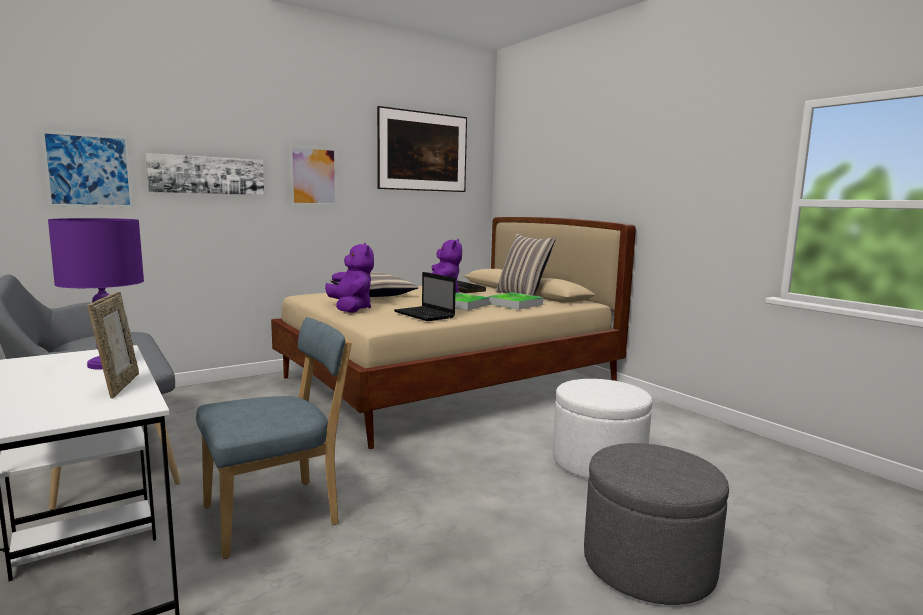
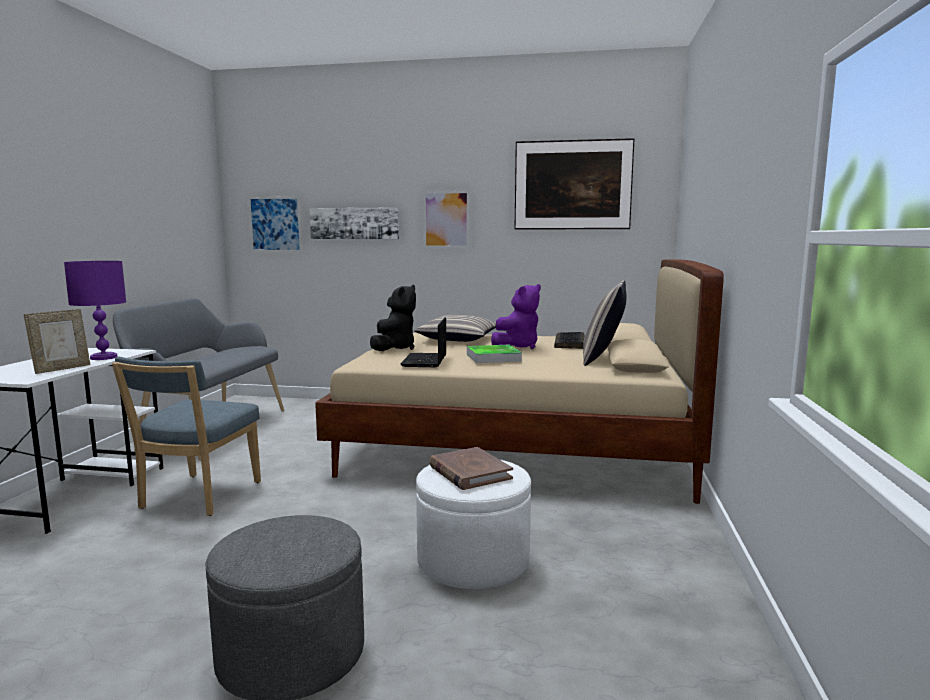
camera: 45 degrees right, 0 degrees up
blue chair [196,317,352,559] -> blue chair turned 90 degrees clockwise [112,356,261,516]
purple plush toy [325,243,374,313] -> black plush toy [370,285,416,351]
tray [488,292,543,310] -> none
none -> brown book [429,447,513,490]

